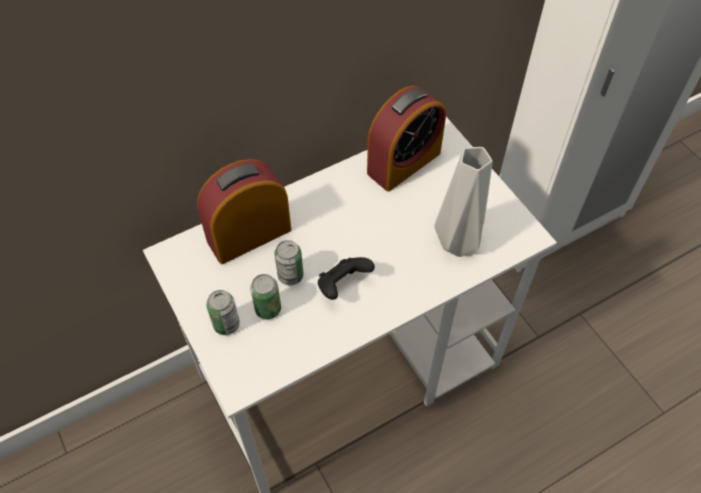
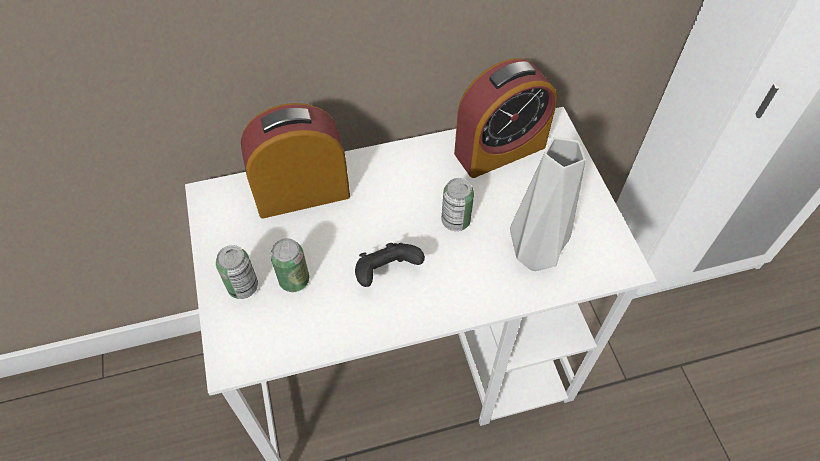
camera: 15 degrees right, 0 degrees up
can [274,240,304,285] -> can moved to [442,178,474,231]

